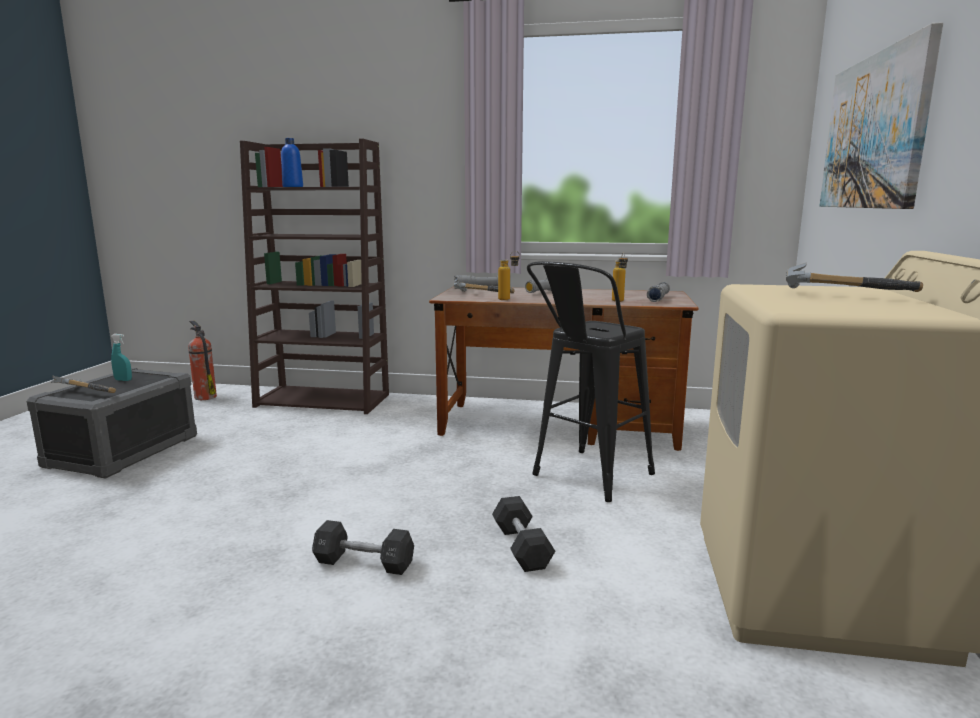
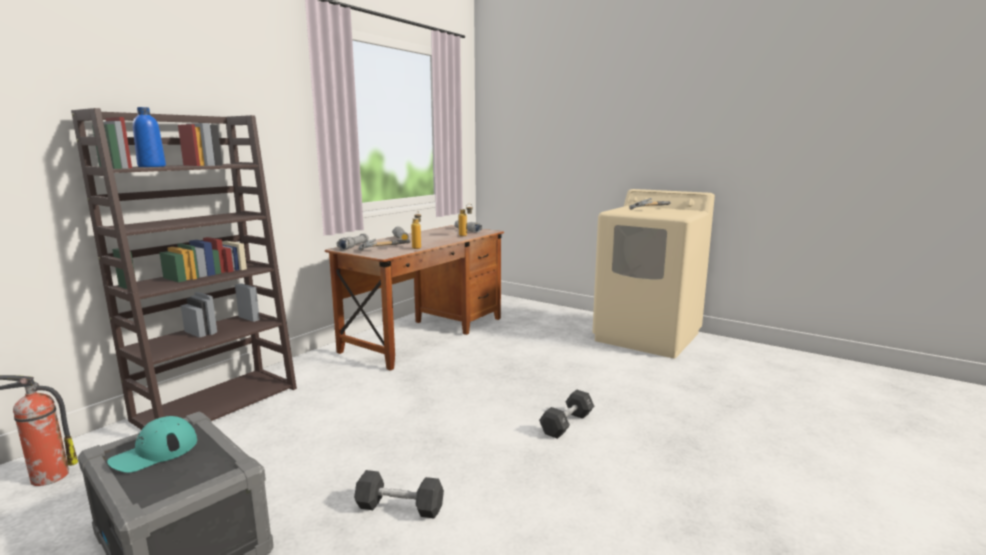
camera: 65 degrees left, 0 degrees up
hammer [51,376,116,393] -> none
turquoise spray bottle [111,334,132,381] -> turquoise cap [107,416,197,473]
black dumbbell [492,496,555,572] -> black dumbbell moved to [354,470,444,519]
black stool [527,261,655,502] -> none
picture [820,22,943,209] -> none

